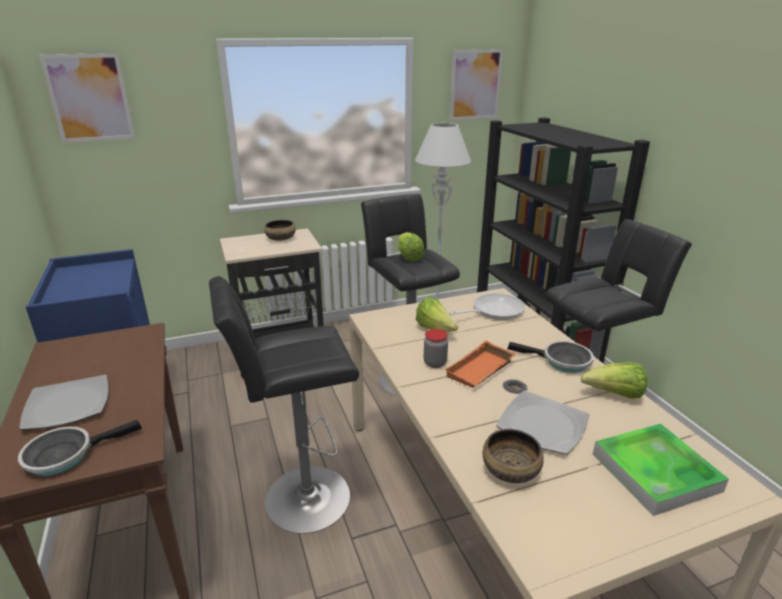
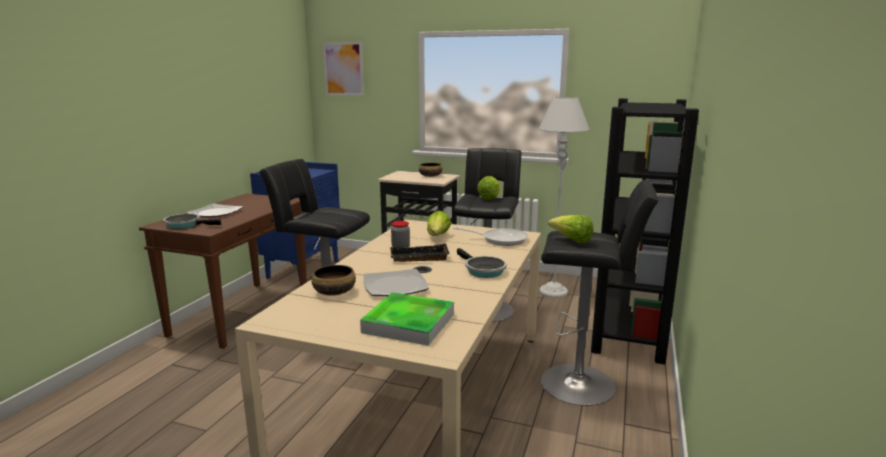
camera: 40 degrees right, 10 degrees down
orange tray [444,340,516,388] -> black tray [390,244,450,262]
picture [450,49,503,121] -> none
lettuce [581,362,647,398] -> lettuce moved to [548,215,593,244]

